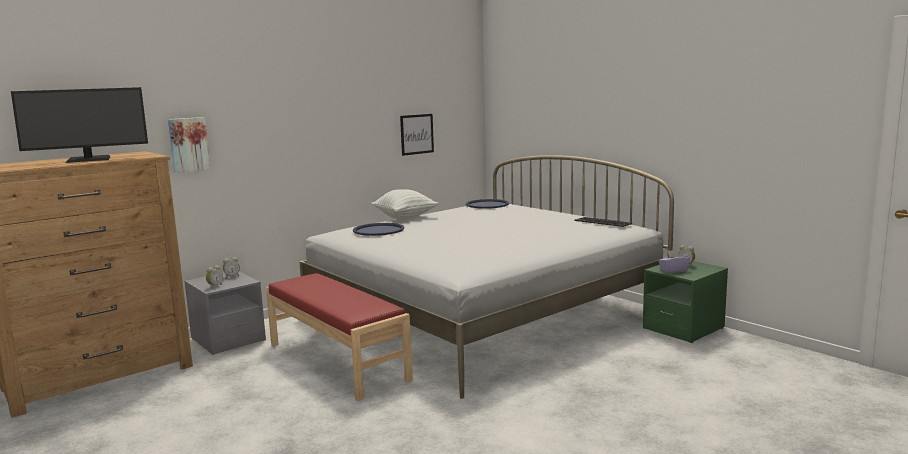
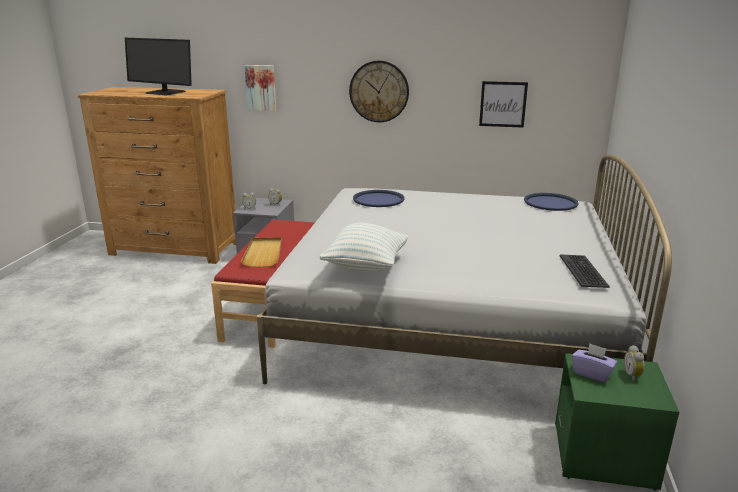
camera: 50 degrees right, 10 degrees up
pillow [371,189,439,220] -> pillow moved to [319,223,409,271]
none -> beige tray [241,237,282,267]
none -> wall clock [349,60,409,122]

